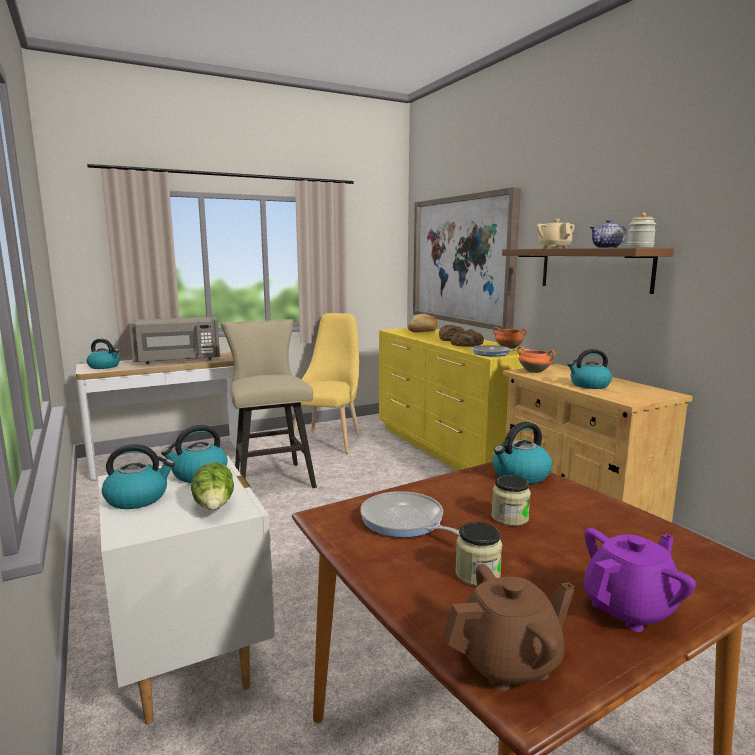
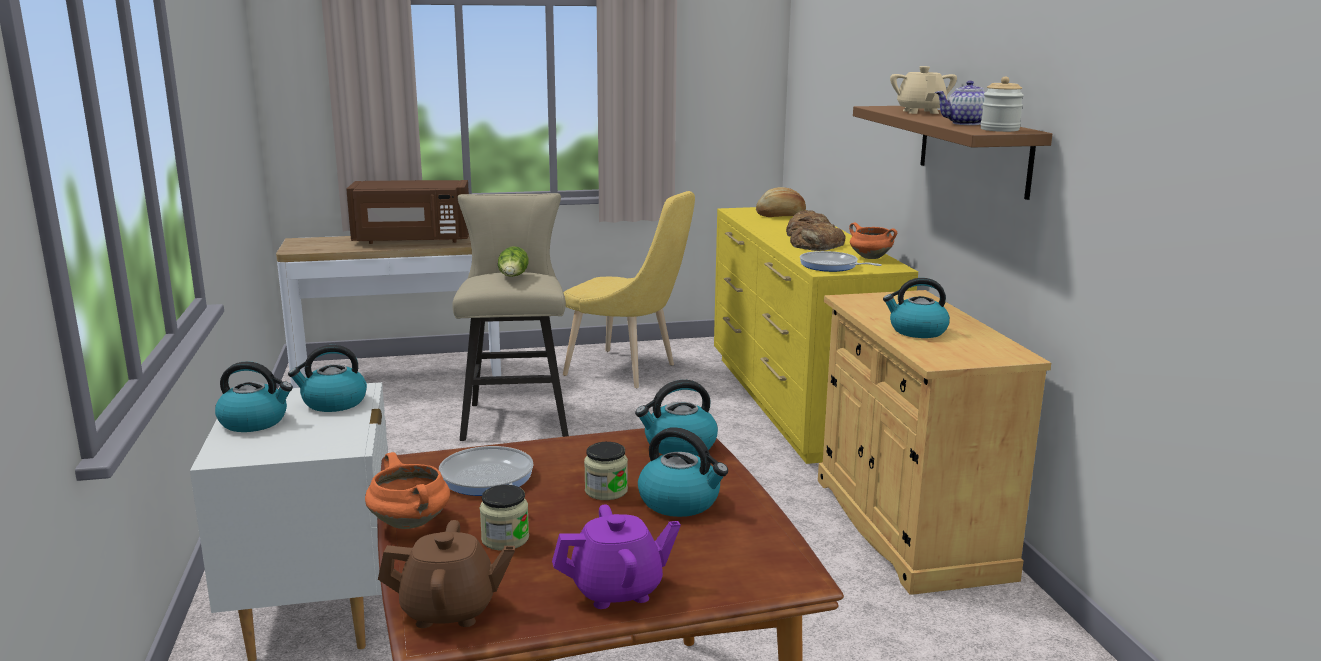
camera: 15 degrees right, 5 degrees up
kettle [86,339,120,369] -> kettle moved to [638,427,728,517]
grey microwave [129,317,220,364] -> brown microwave [346,180,469,244]
lettuce [191,462,234,510] -> lettuce moved to [498,246,529,277]
yellow chair [293,313,360,454] -> yellow chair turned 90 degrees clockwise [563,191,695,389]
picture [413,187,521,331] -> none
orange cooking pot [517,346,556,373] -> orange cooking pot moved to [365,452,450,529]

